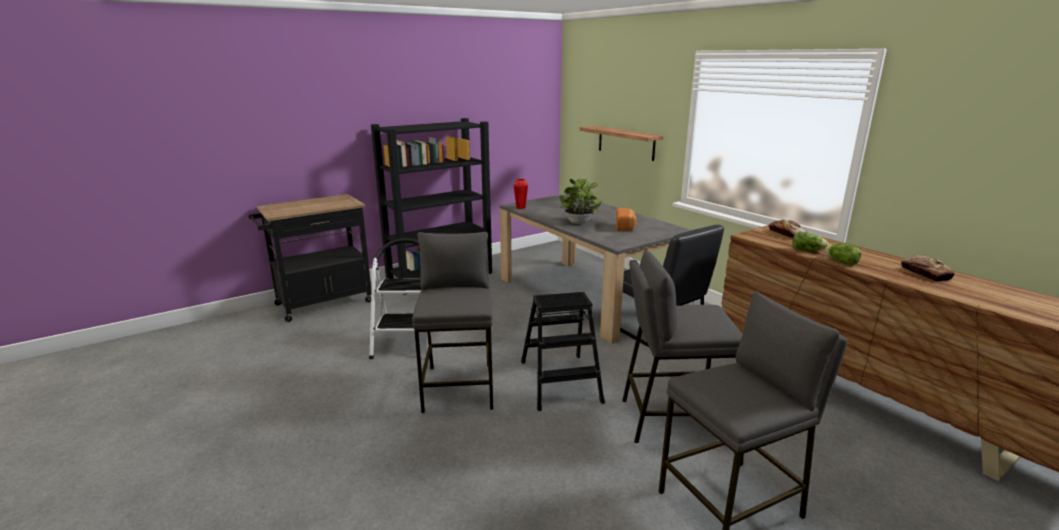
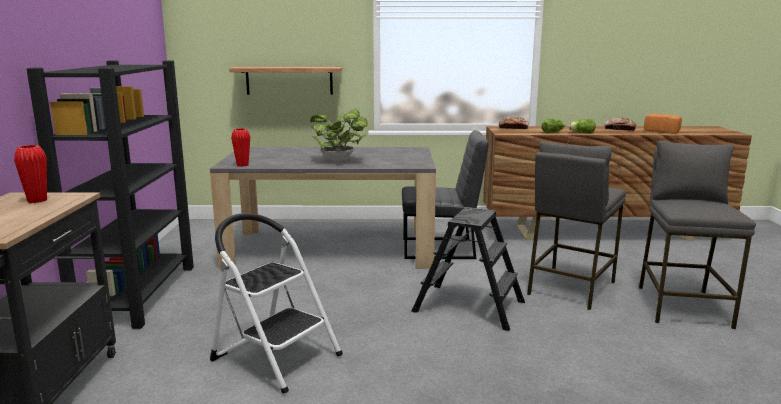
camera: 55 degrees left, 5 degrees down
grey stool [412,232,493,413] -> none
bread [616,208,636,231] -> bread moved to [644,114,682,134]
none -> red vase [14,145,47,203]

